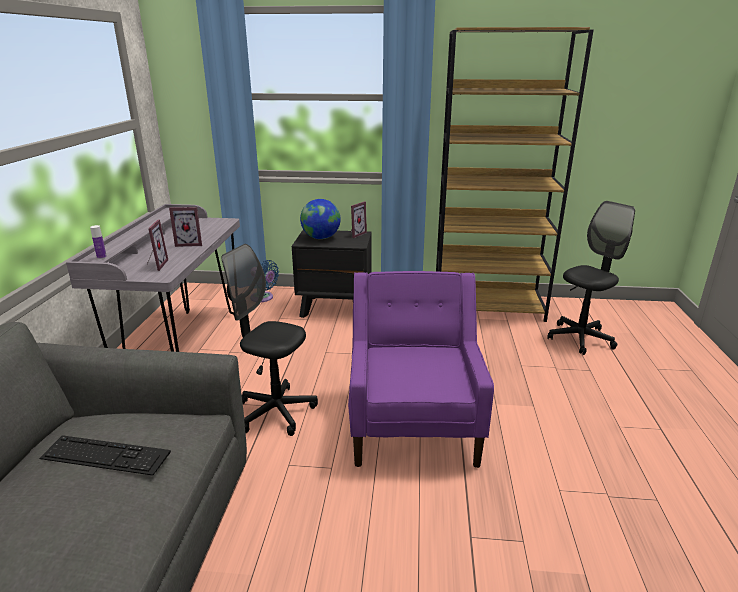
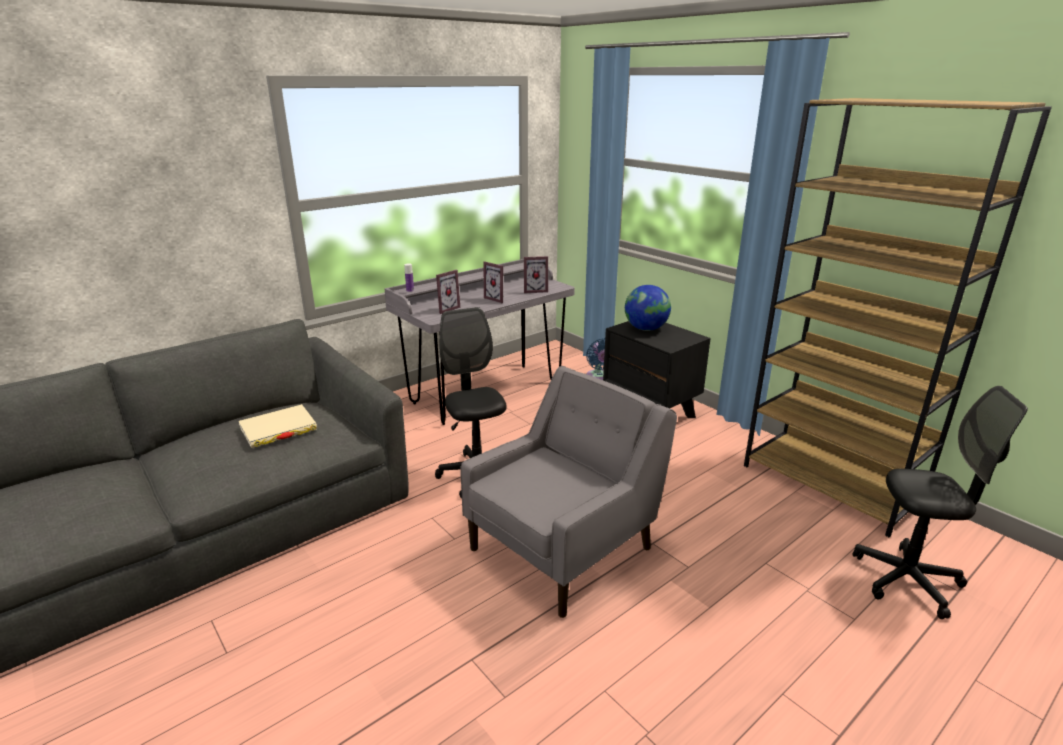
camera: 45 degrees right, 0 degrees up
keyboard [39,435,171,475] -> beige book [239,404,317,448]
purple armchair [348,271,494,468] -> grey armchair [460,366,677,618]
picture frame [350,201,367,238] -> picture frame moved to [524,256,548,293]

